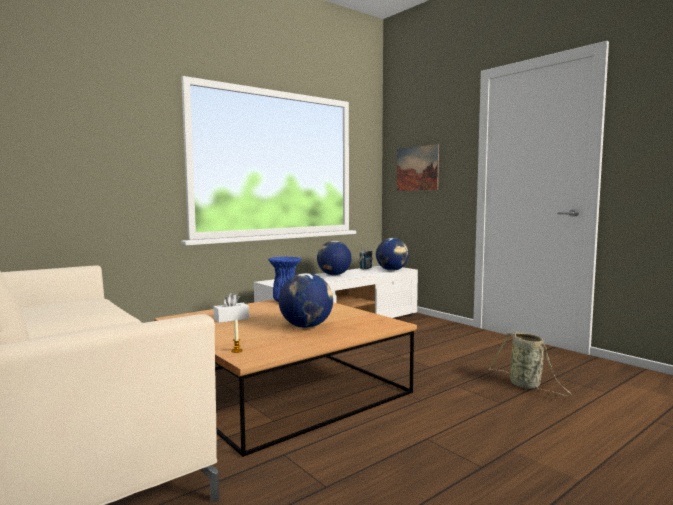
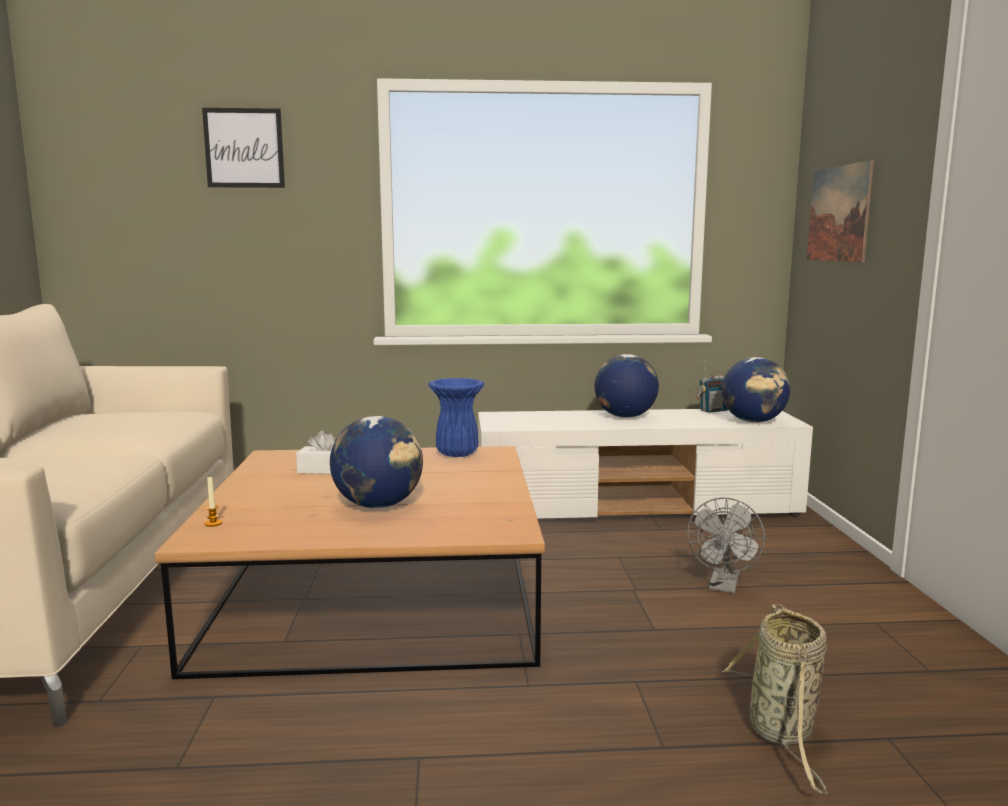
camera: 35 degrees right, 5 degrees up
none -> picture [202,108,285,188]
none -> grey fan [687,498,765,593]

